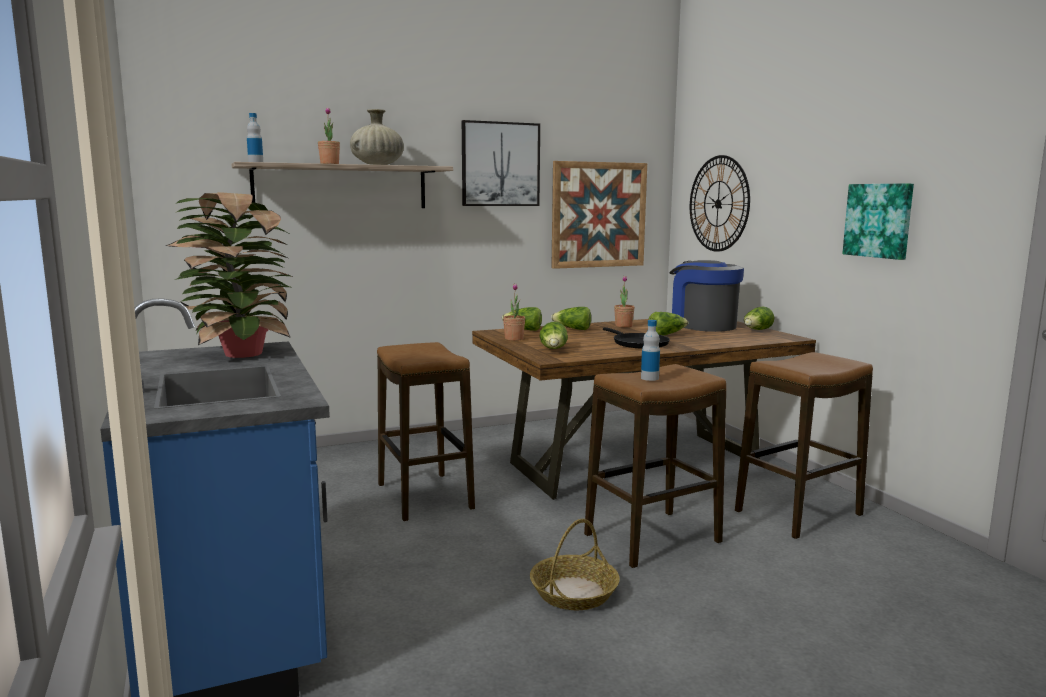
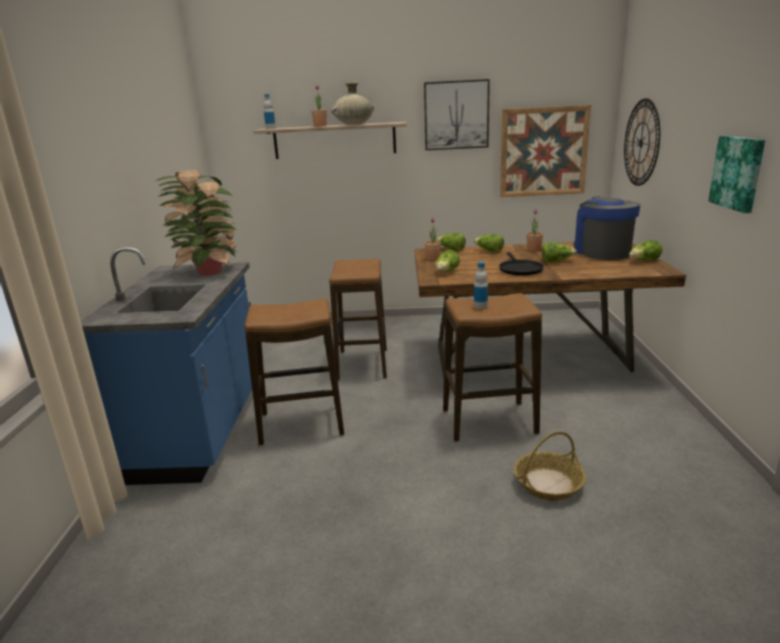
camera: 25 degrees right, 10 degrees up
basket [530,519,620,611] -> basket moved to [514,431,586,501]
stool [735,352,873,539] -> stool moved to [245,298,344,445]

